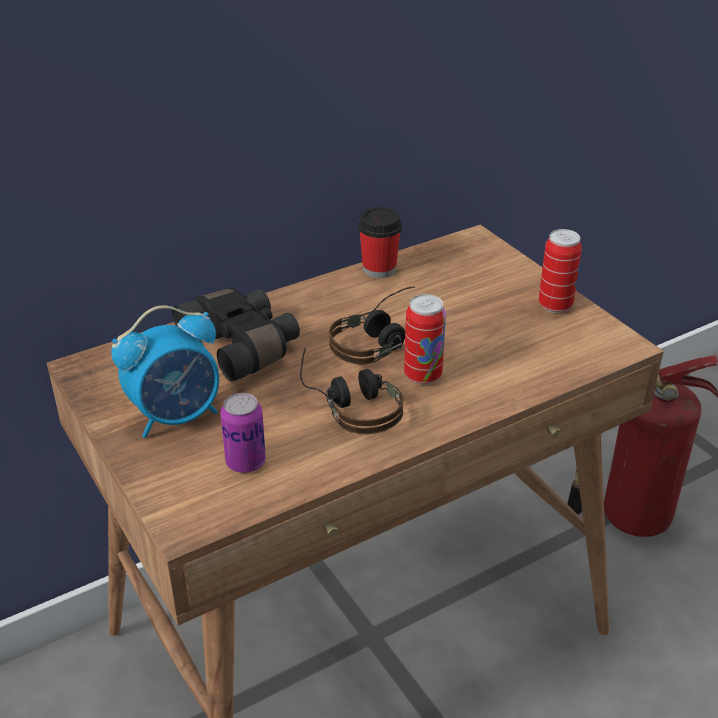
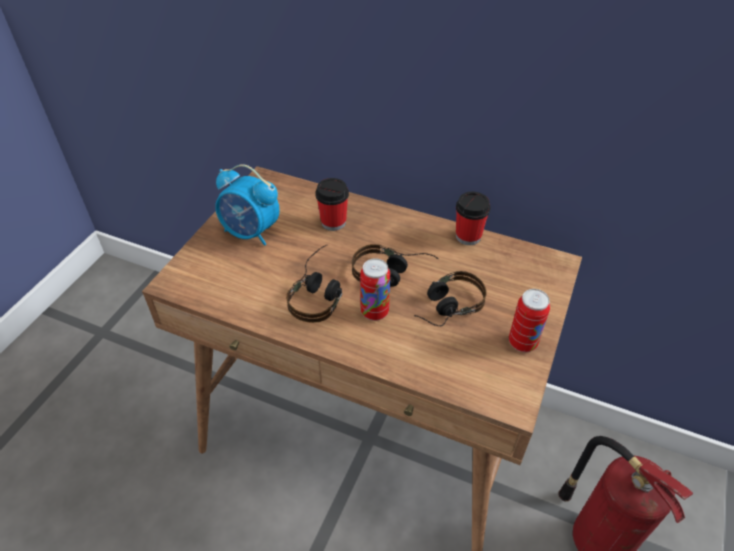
camera: 55 degrees right, 10 degrees up
black binoculars [172,288,300,382] -> cup [315,178,349,231]
can [220,393,266,473] -> none
none -> headphones [414,271,487,326]

